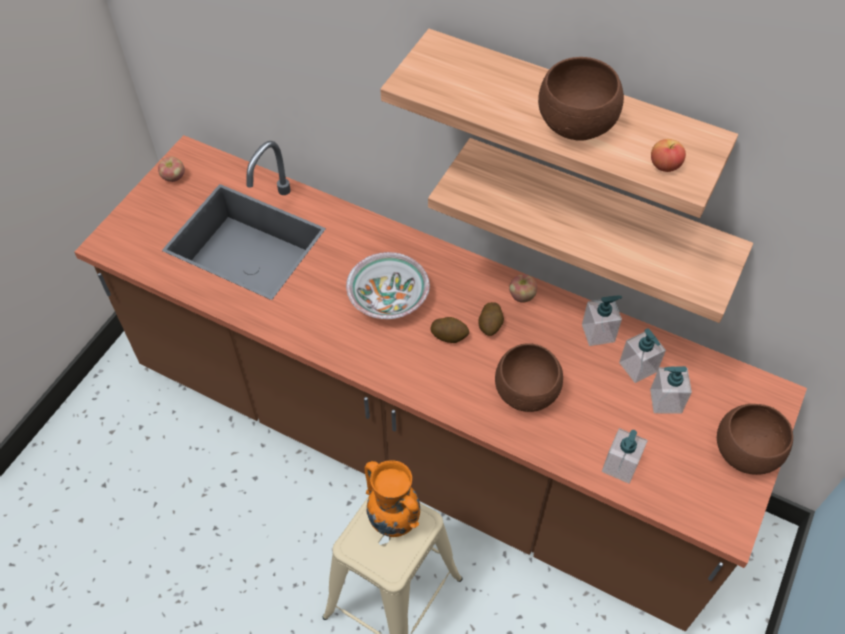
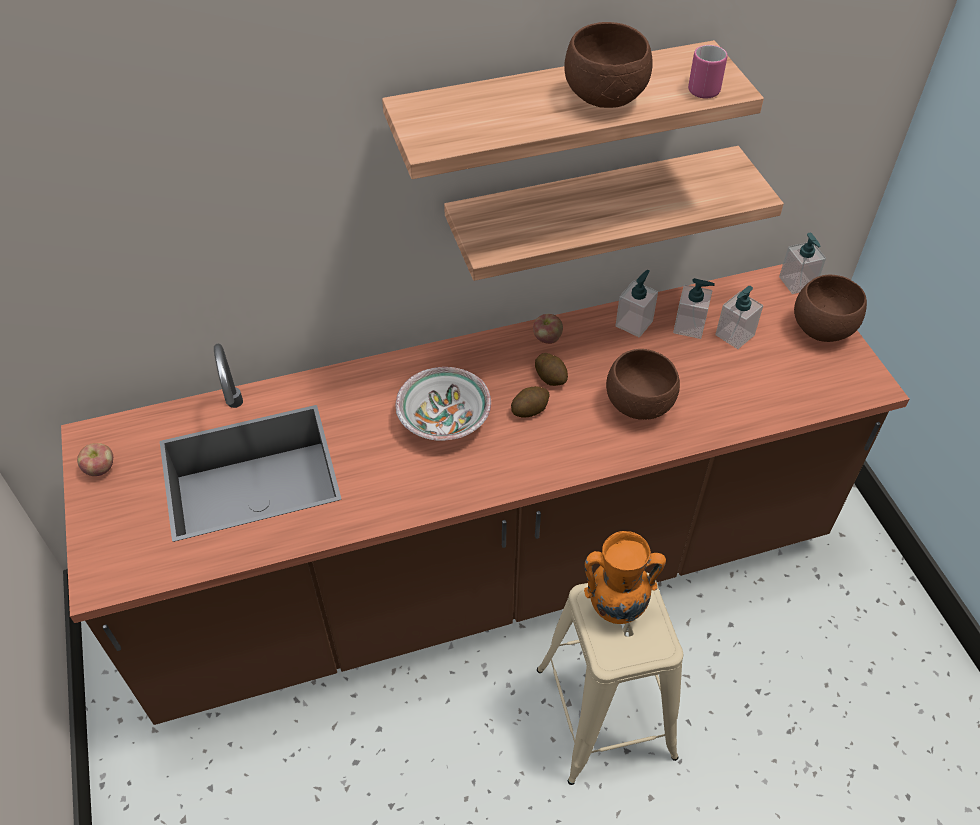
camera: 45 degrees left, 5 degrees down
soap dispenser [602,428,648,484] -> soap dispenser moved to [779,233,826,294]
apple [651,139,686,172] -> pink mug [688,45,728,98]

